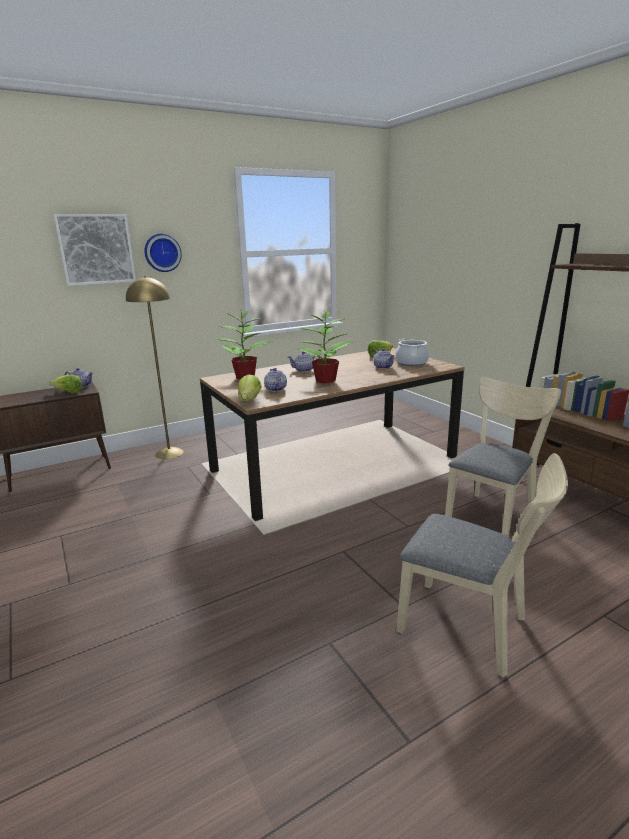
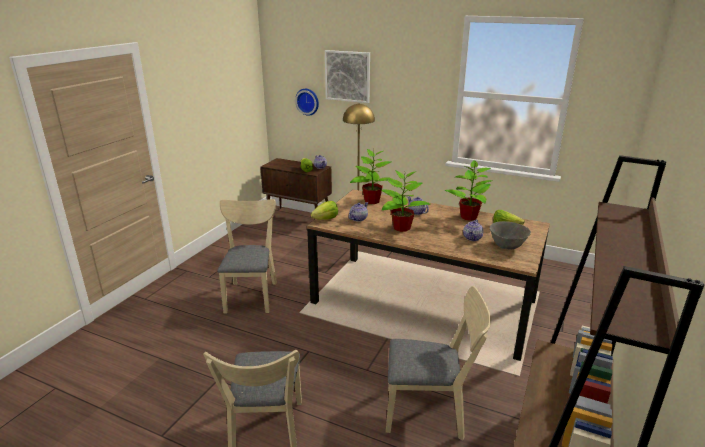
camera: 55 degrees right, 5 degrees up
wall clock [145,234,182,272] -> wall clock moved to [295,89,319,116]
cooking pot [395,339,429,366] -> grey bowl [490,221,531,249]
none -> beige chair [218,199,277,313]
none -> potted plant [445,160,493,221]

